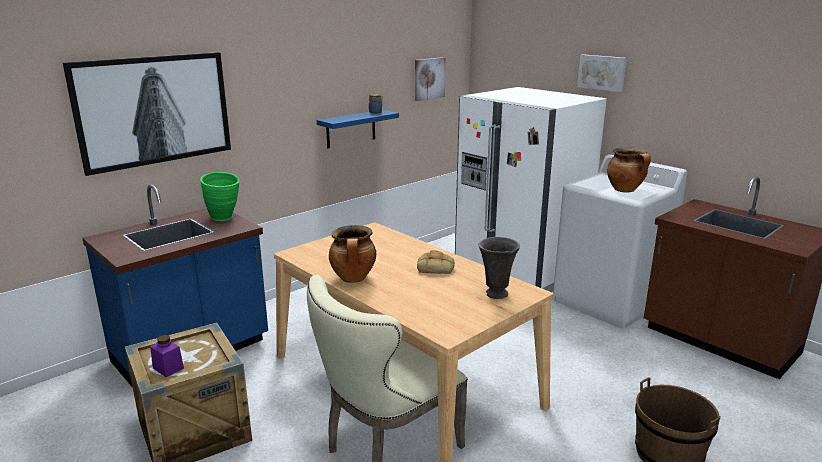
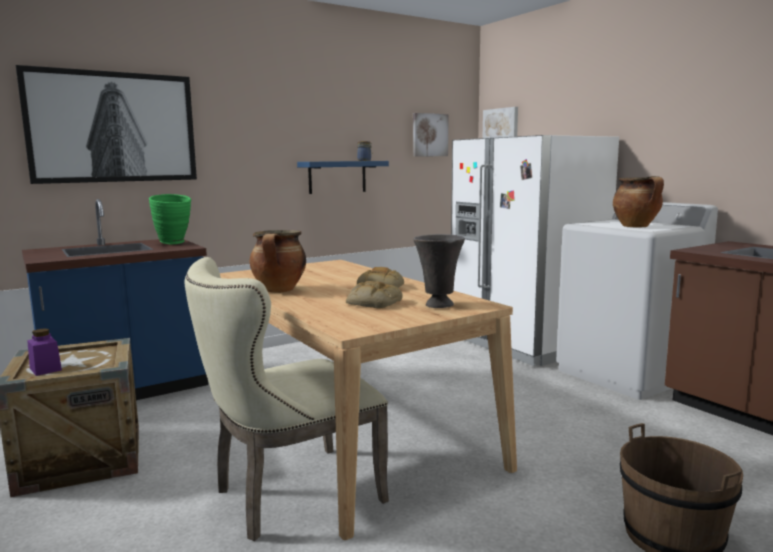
camera: 10 degrees right, 10 degrees down
picture [577,54,627,92] -> picture moved to [483,107,518,138]
none -> bread [346,281,403,308]

